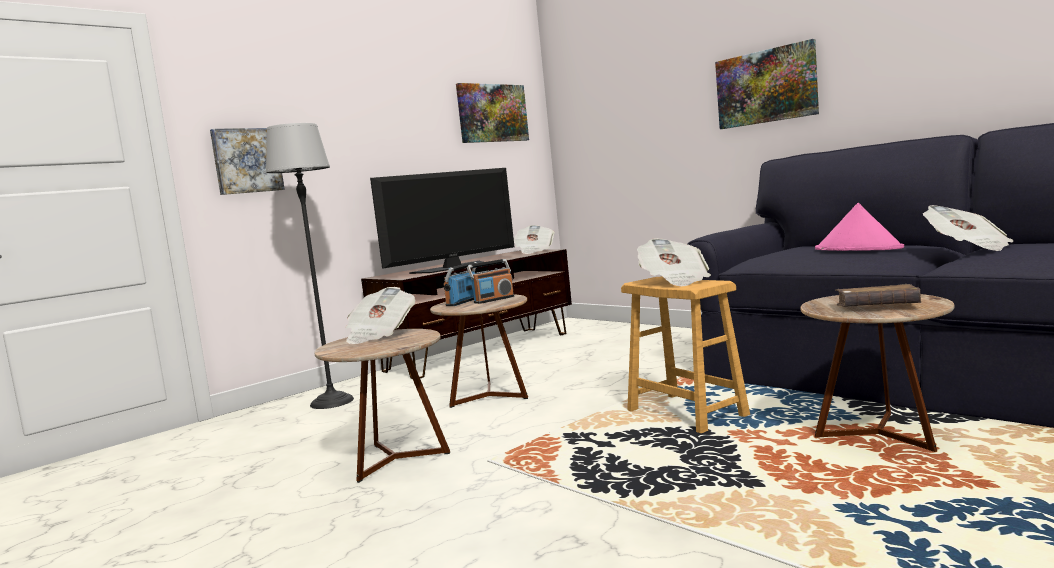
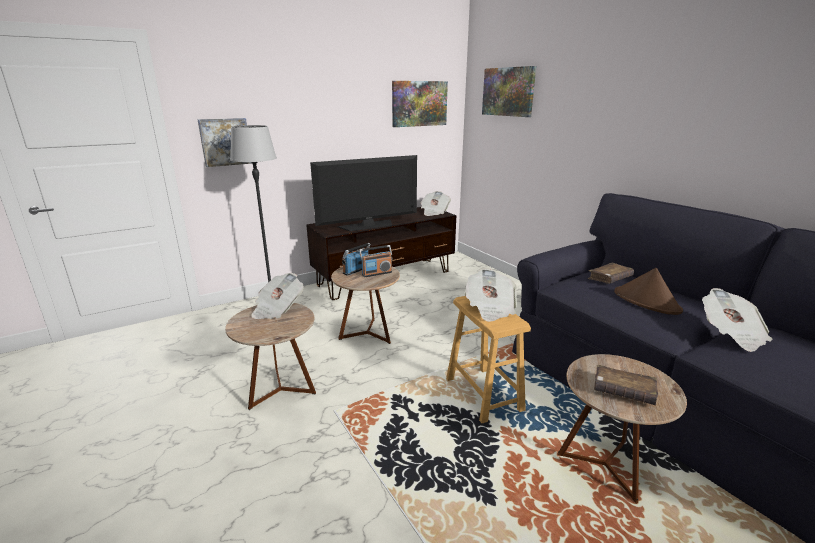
camera: 10 degrees right, 15 degrees up
picture [715,39,819,129] -> picture moved to [482,66,536,117]
pink hat [815,203,904,251] -> brown hat [614,268,683,315]
none -> brown book [588,263,634,284]

